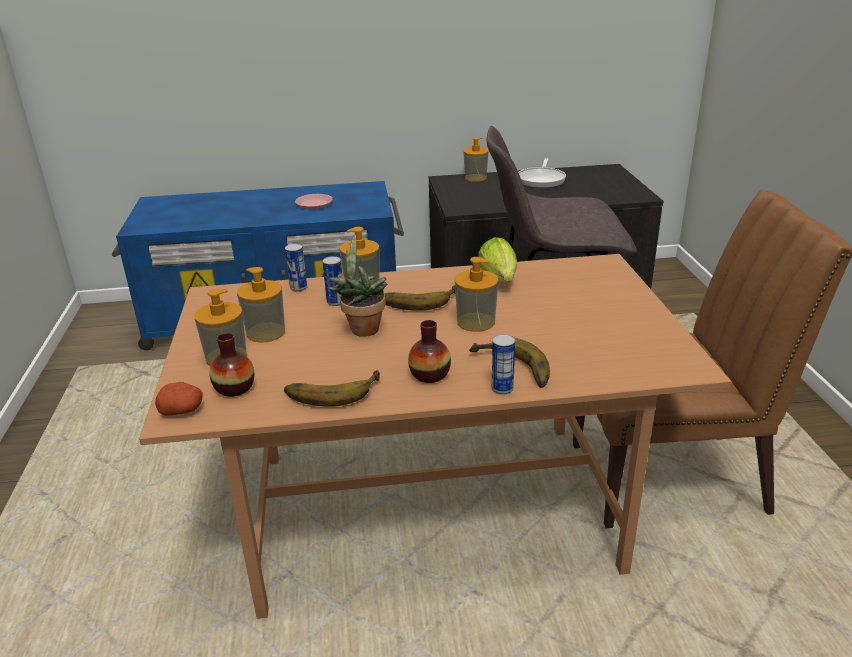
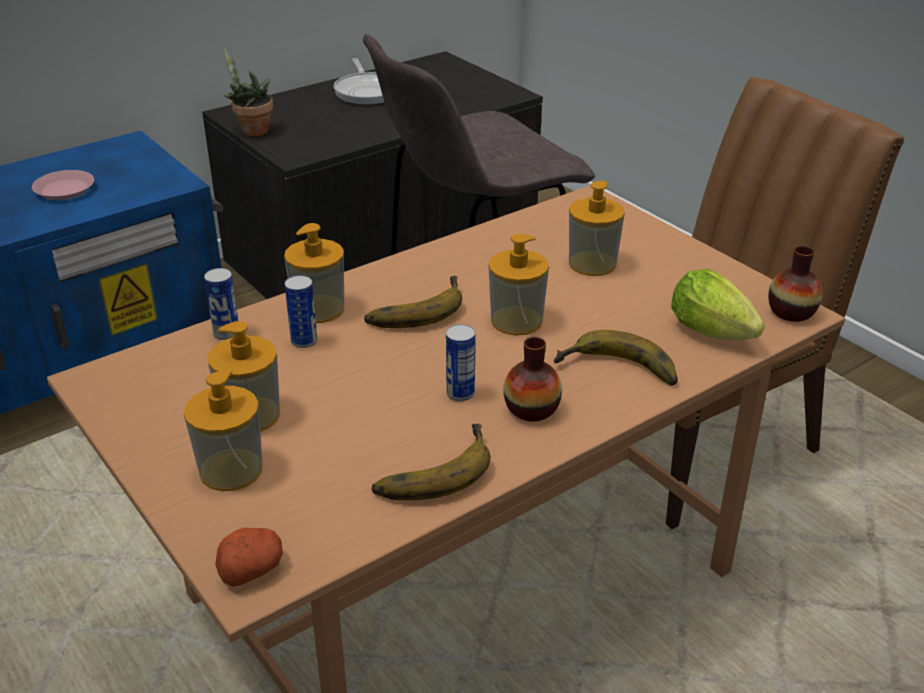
camera: 30 degrees left, 5 degrees up
vase [209,333,254,397] -> vase moved to [768,246,822,322]
potted plant [328,234,387,337] -> potted plant moved to [223,47,273,137]
soap dispenser [463,137,488,182] -> soap dispenser moved to [569,181,625,276]
lettuce [478,237,517,283] -> lettuce moved to [671,269,765,340]
can [492,334,515,395] -> can moved to [446,324,475,401]

